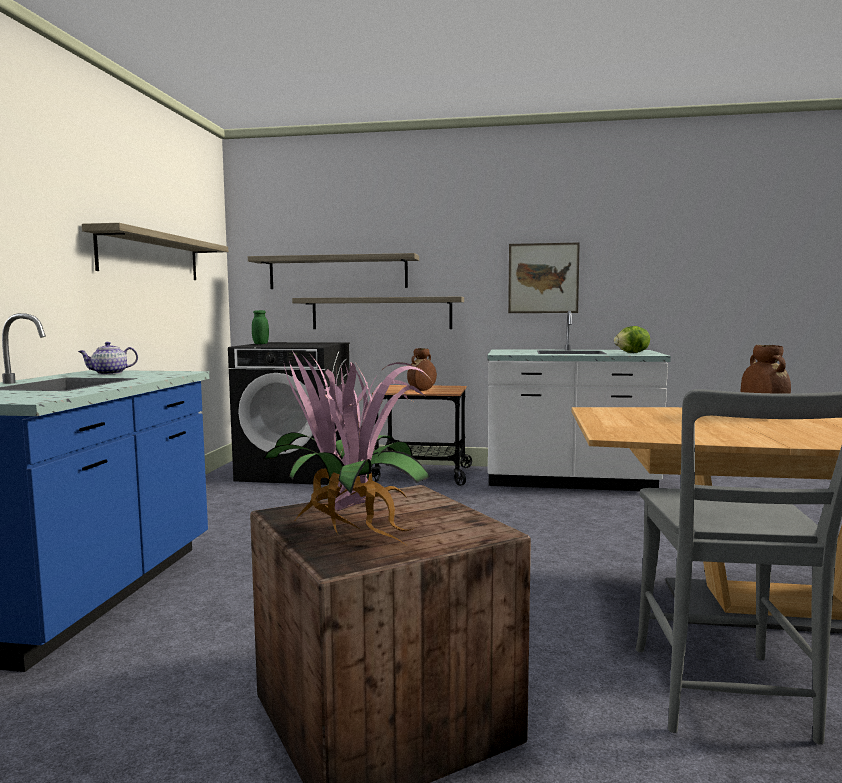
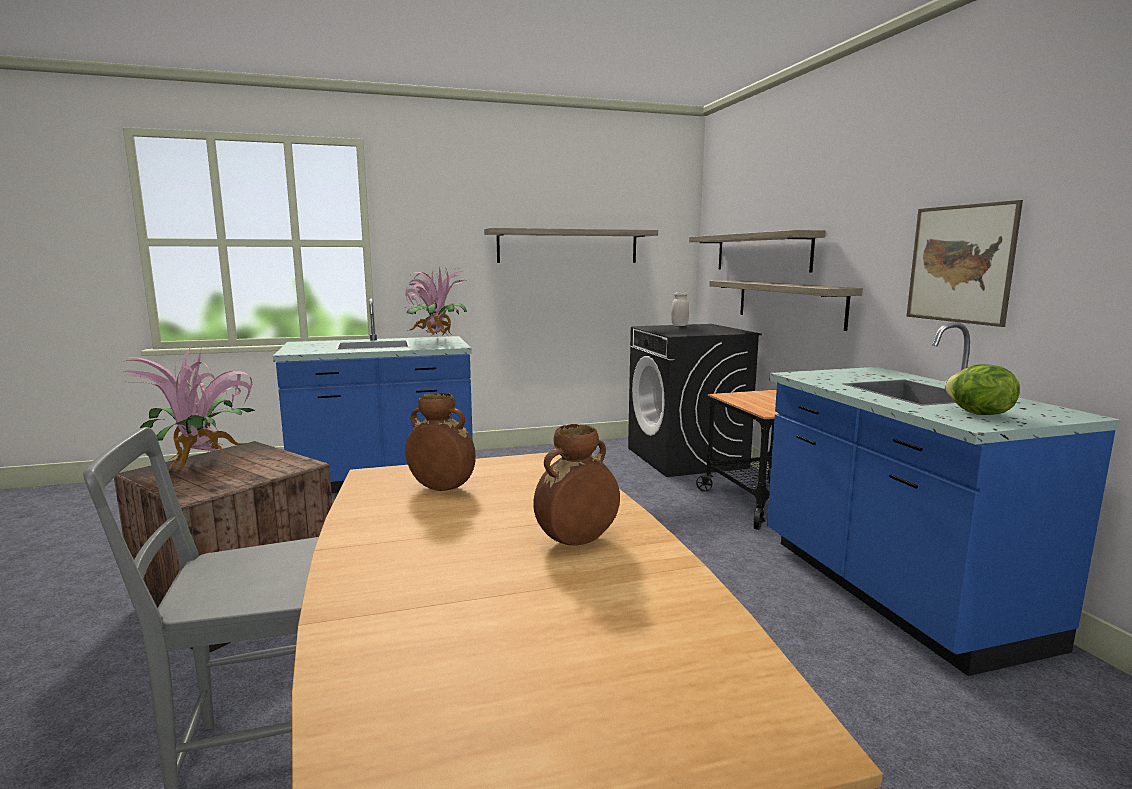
camera: 65 degrees right, 5 degrees up
teapot [78,342,138,375] -> potted plant [404,267,467,335]
green jar [252,310,269,344] -> white jar [671,292,689,326]
brown vase [407,348,437,391] -> brown vase moved to [405,393,476,491]
white counter [487,311,671,491] -> blue counter [767,322,1121,676]

